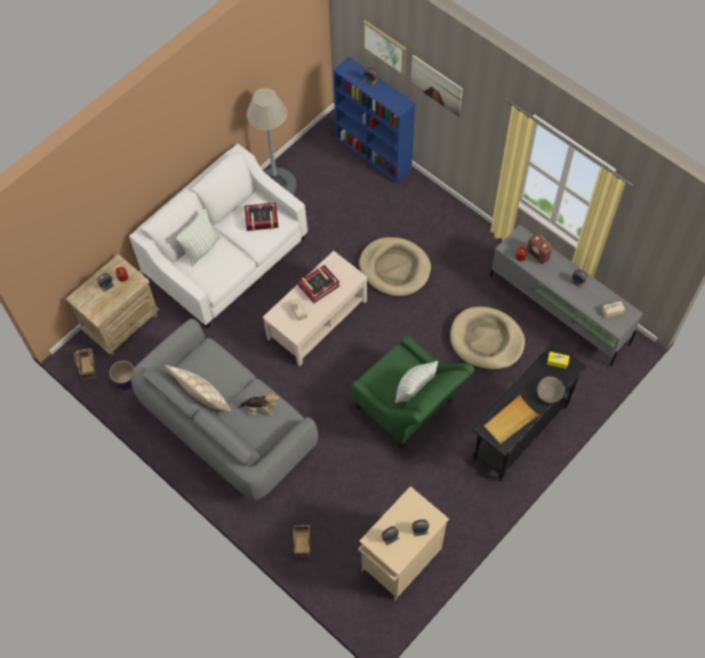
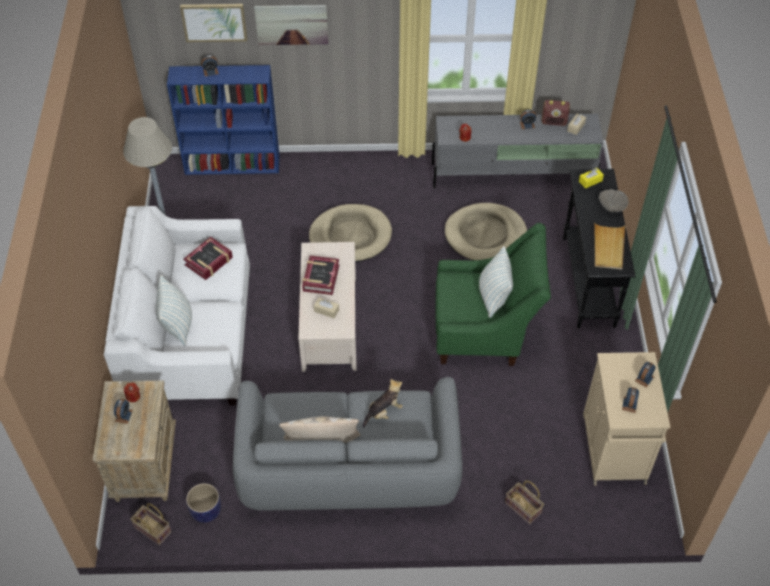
camera: 45 degrees left, 10 degrees down
radio [527,234,552,264] -> radio moved to [542,100,570,126]

